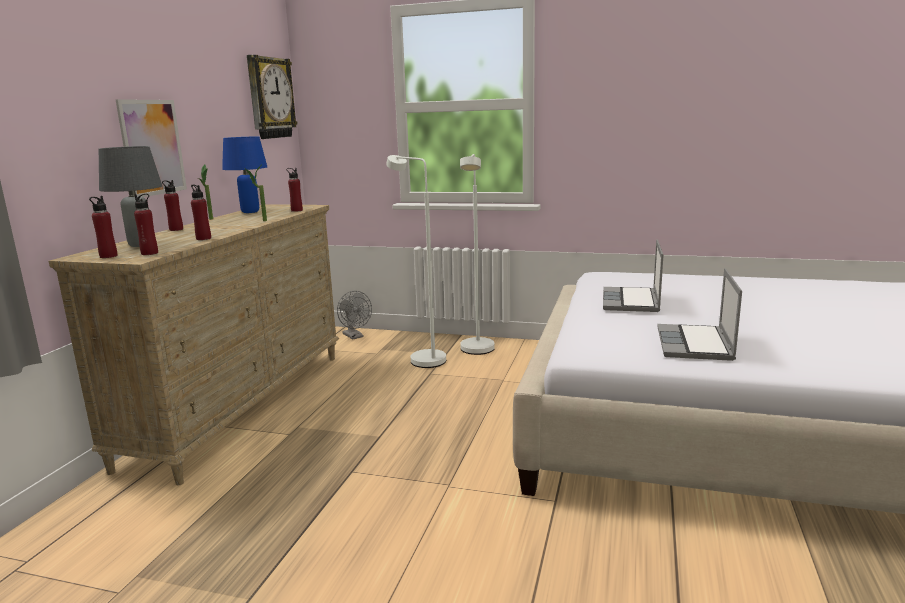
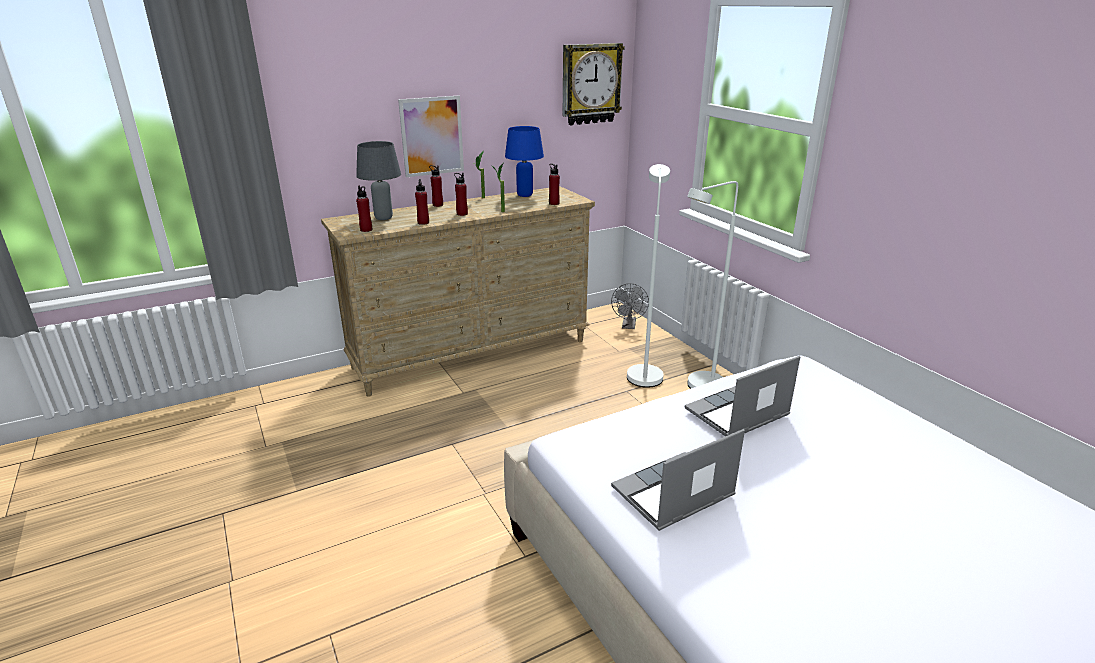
camera: 45 degrees right, 10 degrees up
red bottle [89,196,118,258] -> red bottle moved to [454,173,468,216]

